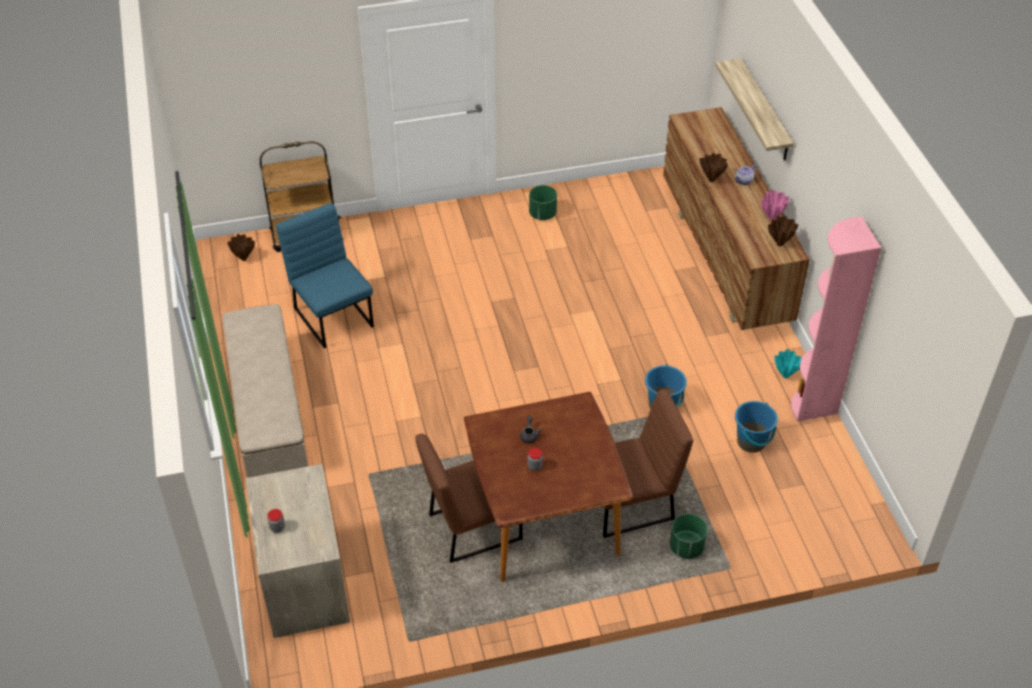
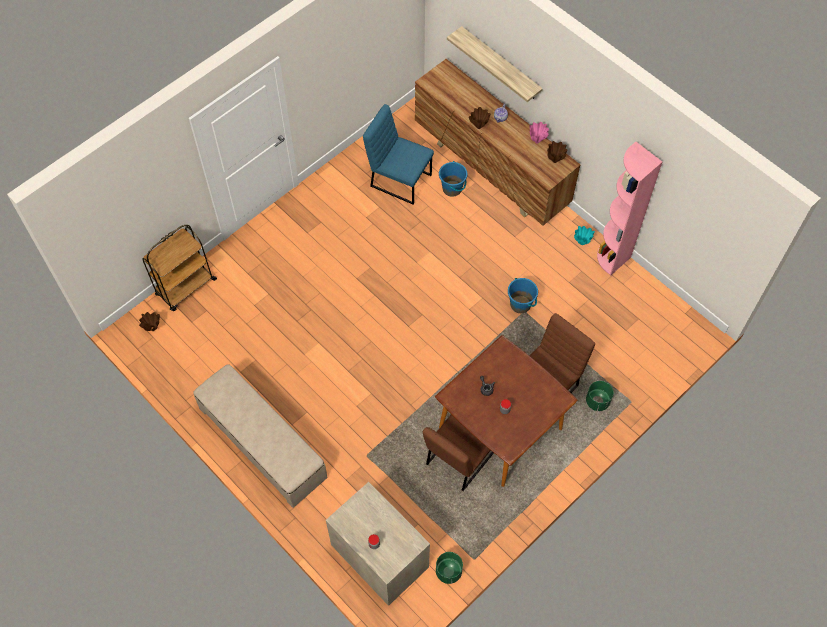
camera: 30 degrees left, 15 degrees up
blue chair [276,203,374,348] -> blue chair moved to [363,104,434,205]
green planter [529,185,557,220] -> green planter moved to [436,552,463,584]
blue bucket [735,401,778,453] -> blue bucket moved to [439,161,467,197]

